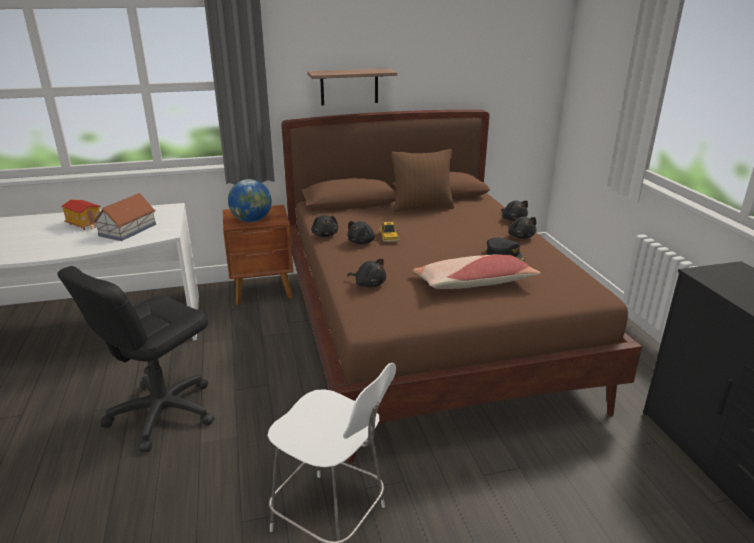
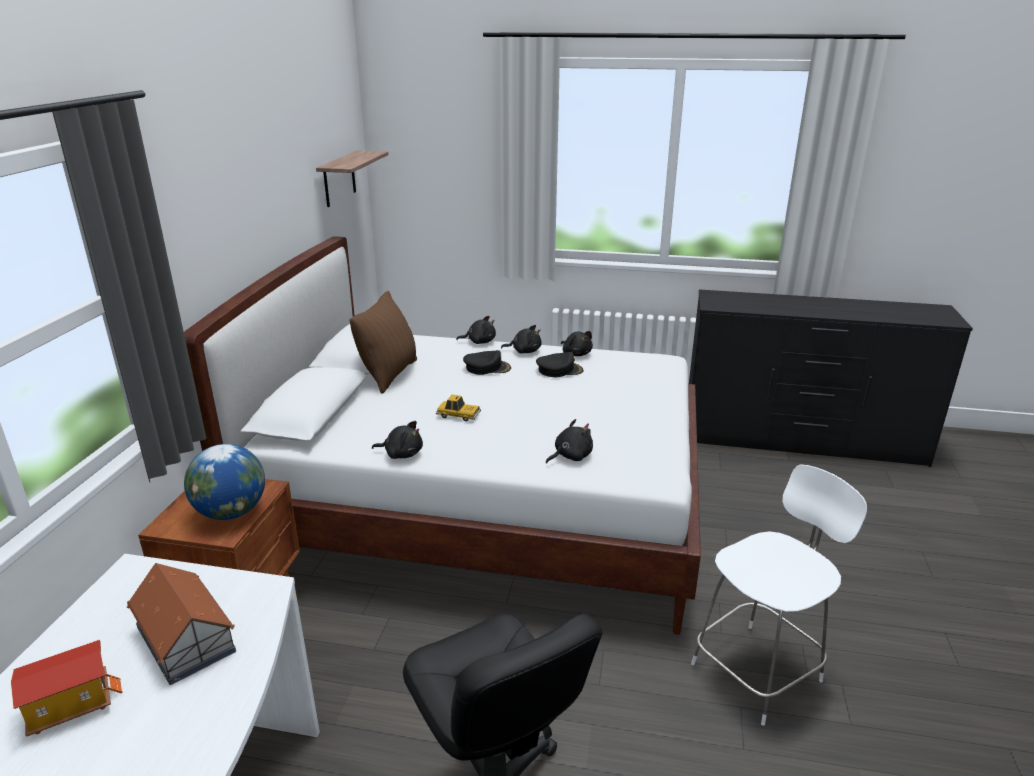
camera: 65 degrees left, 0 degrees up
brown bed [281,110,643,463] -> white bed [184,236,701,635]
shelf [307,69,397,106] -> shelf moved to [316,150,389,207]
black plush toy [347,221,375,244] -> black plush toy moved to [561,331,593,356]
pillow [413,254,540,289] -> none
none -> black cap [463,350,511,375]

